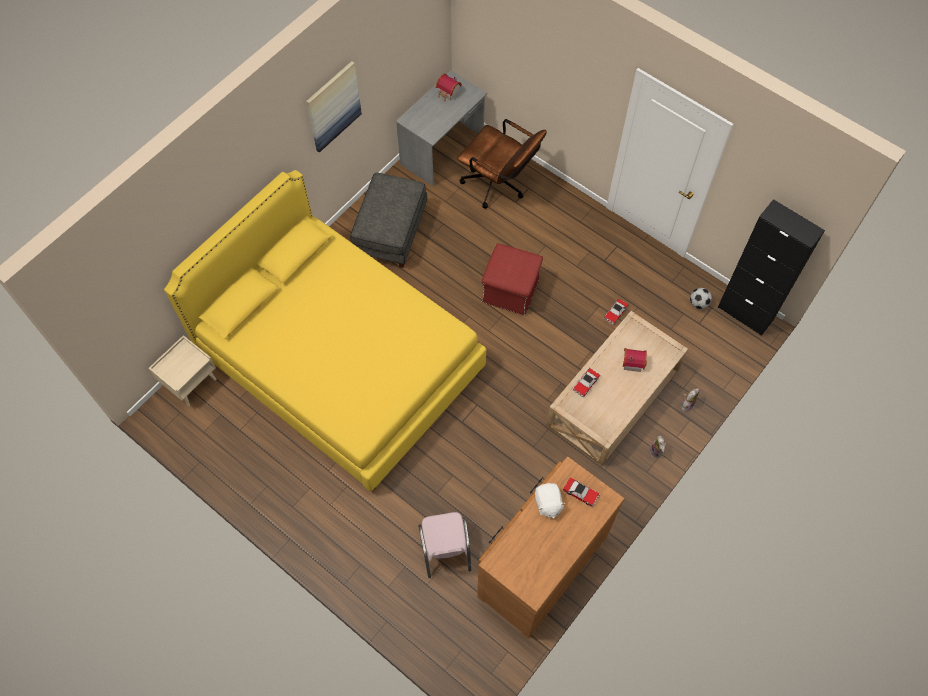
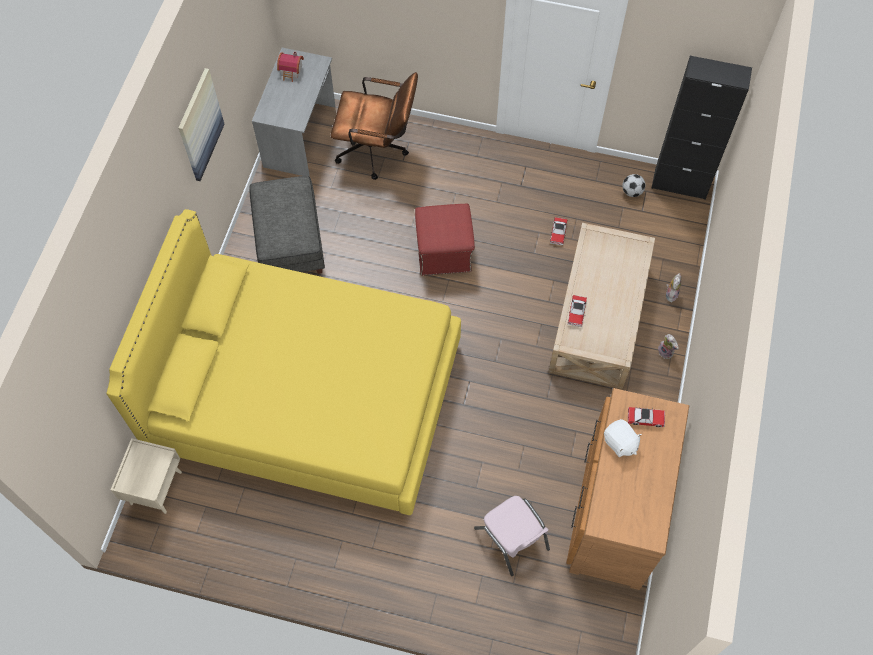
camera: 25 degrees left, 0 degrees up
toy house [623,348,647,372] -> none

